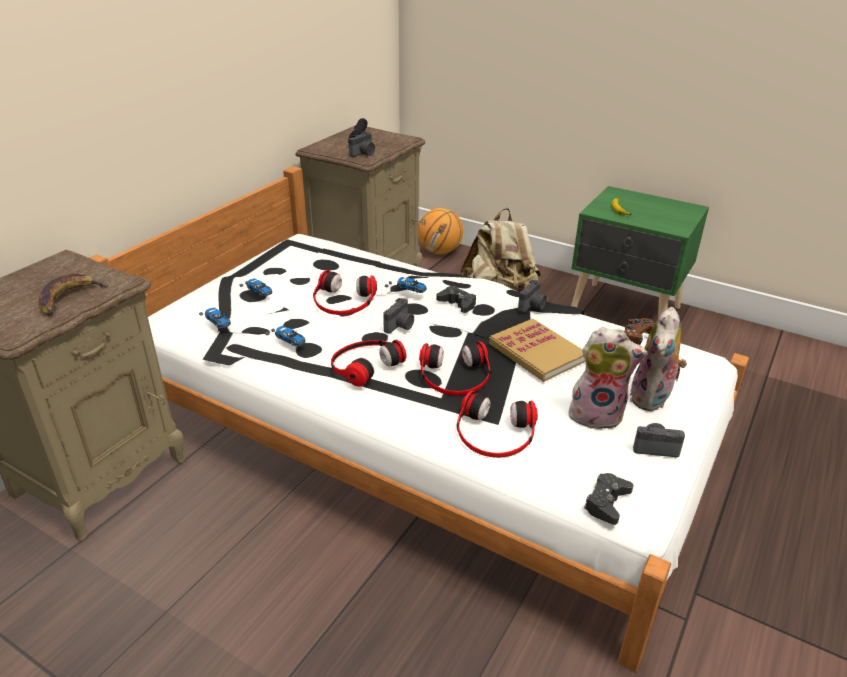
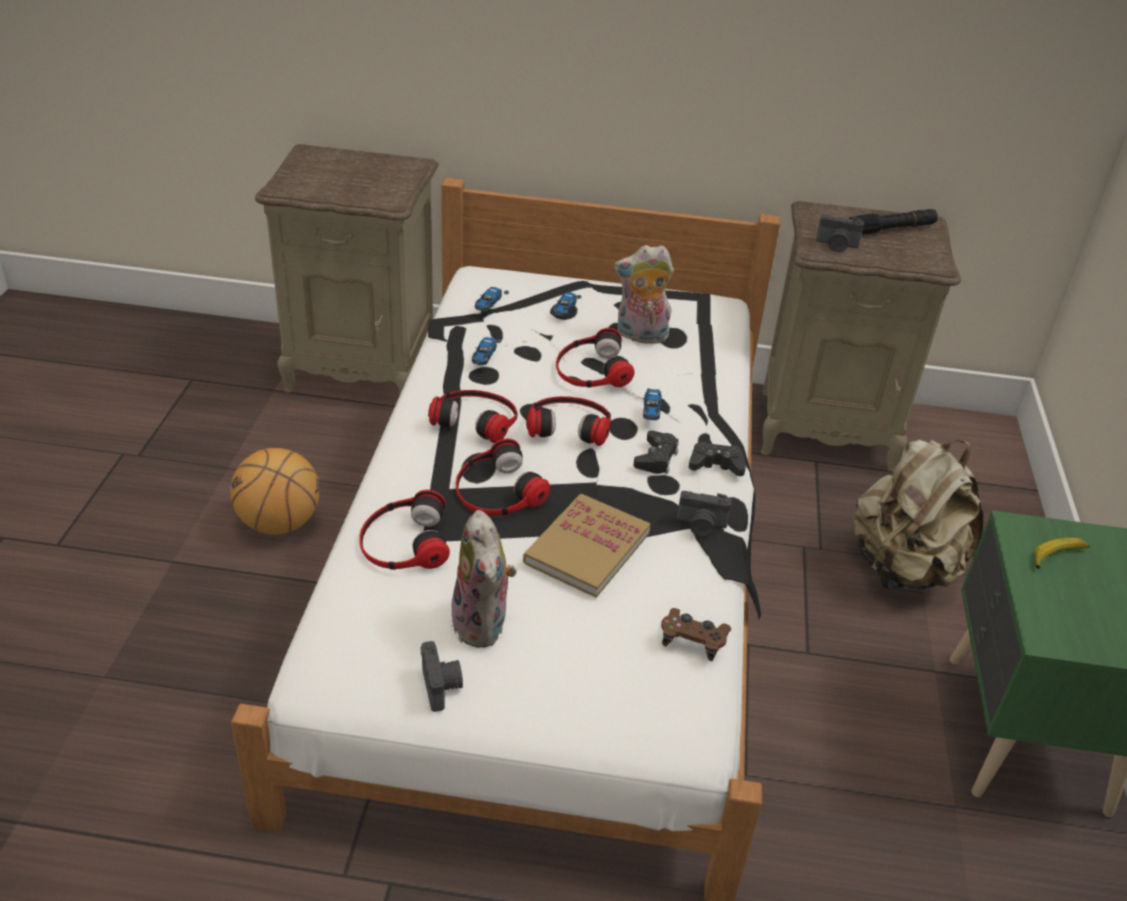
camera: 65 degrees right, 5 degrees up
banana [38,273,108,315] -> none
camera [383,298,414,333] -> headphones [526,396,611,446]
basketball [418,208,463,254] -> basketball moved to [230,448,320,535]
black game controller [584,473,634,525] -> black game controller moved to [689,441,746,476]
plush toy [630,307,687,411] -> plush toy moved to [614,245,674,344]

